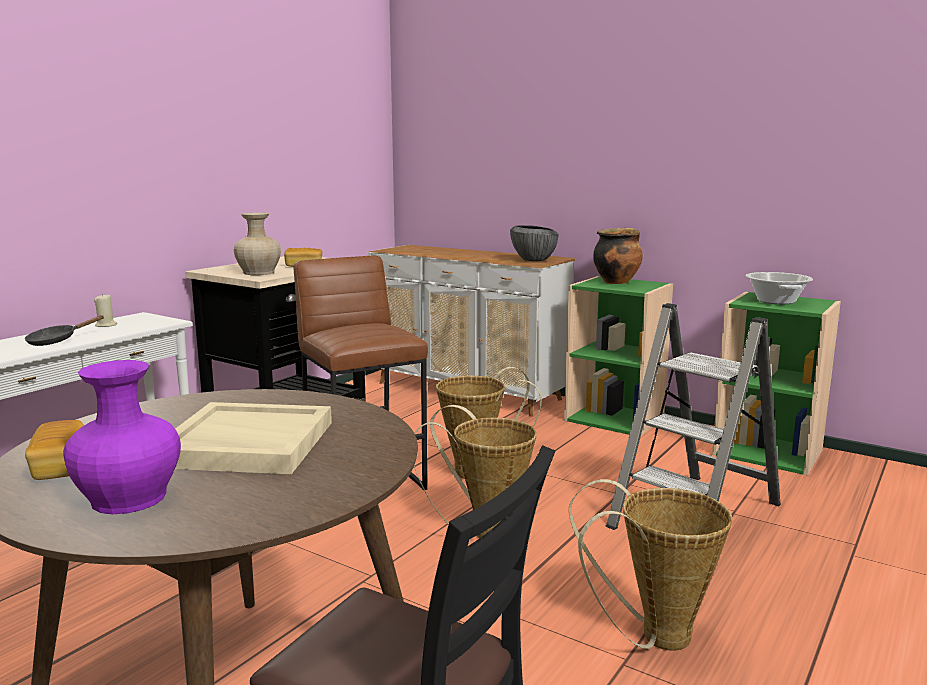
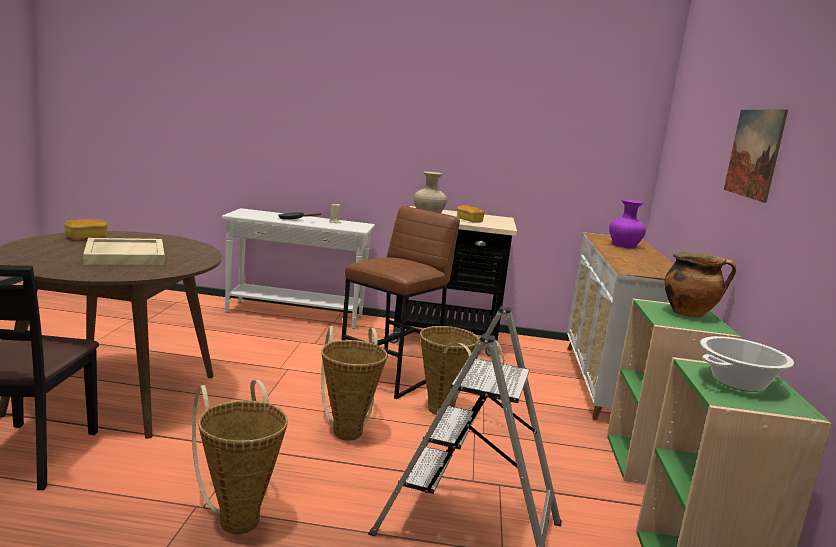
camera: 60 degrees right, 0 degrees up
purple vase [63,360,181,514] -> purple vase moved to [609,200,646,248]
bowl [510,225,559,261] -> none
none -> picture [724,109,788,203]

